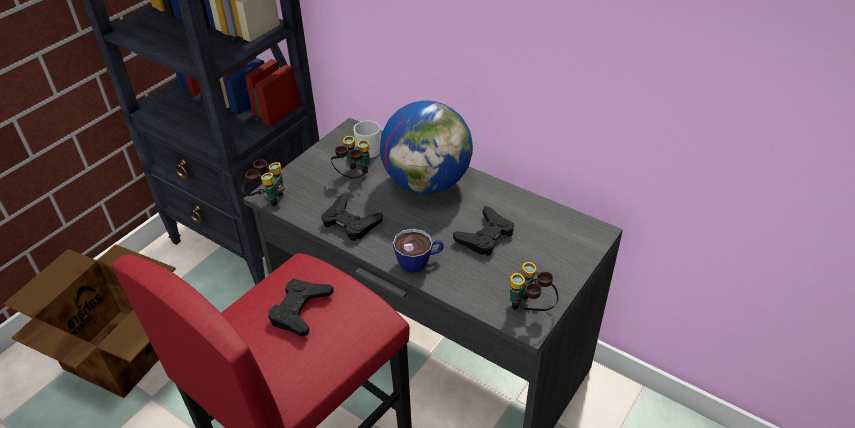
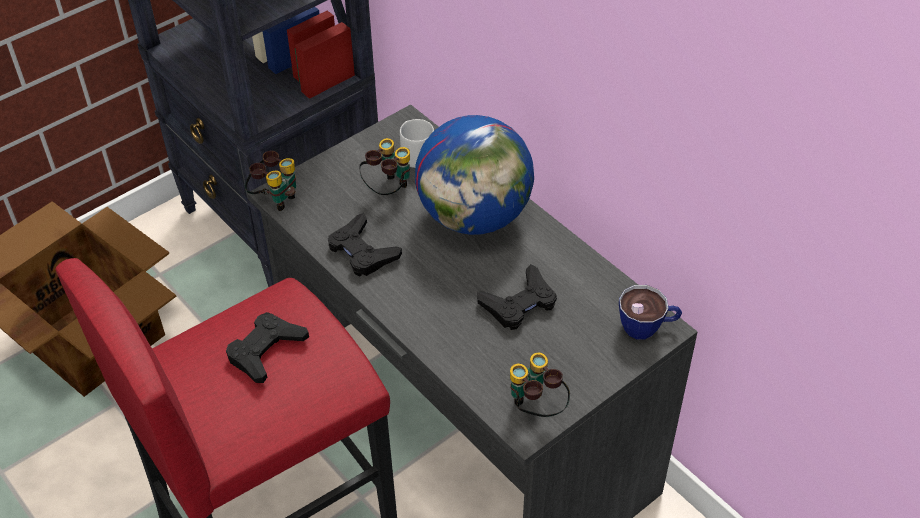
camera: 15 degrees right, 5 degrees up
cup [393,228,444,273] -> cup moved to [619,285,682,340]

